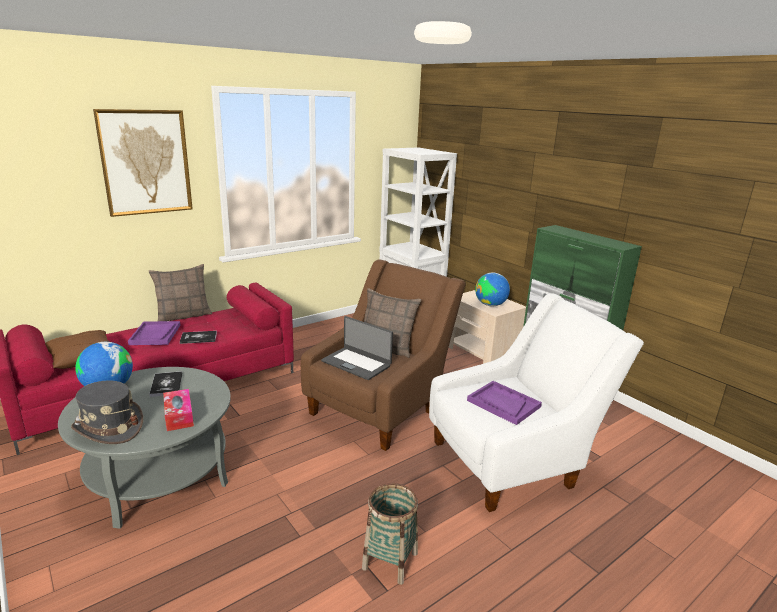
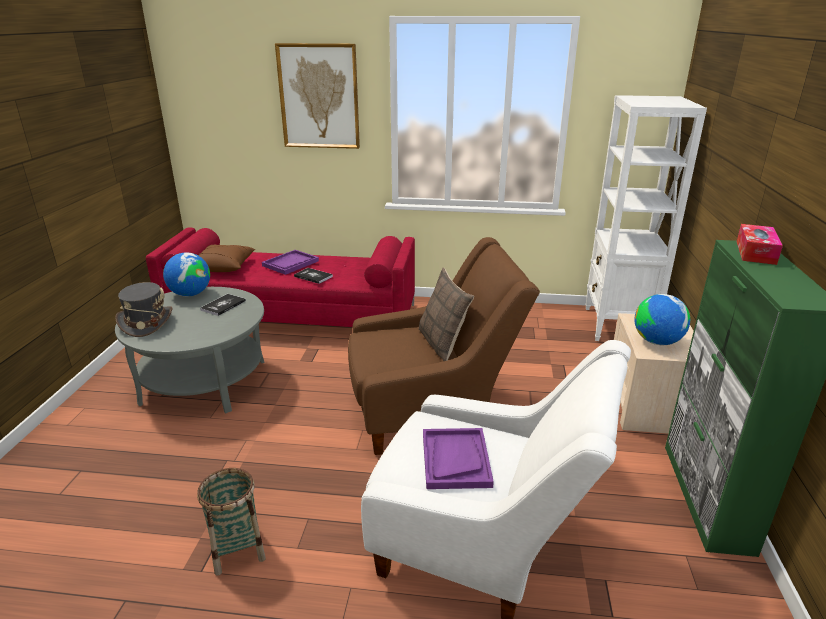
camera: 45 degrees right, 5 degrees up
pillow [149,264,212,321] -> none
tissue box [163,389,194,431] -> tissue box moved to [737,224,783,265]
laptop [321,316,393,380] -> none

